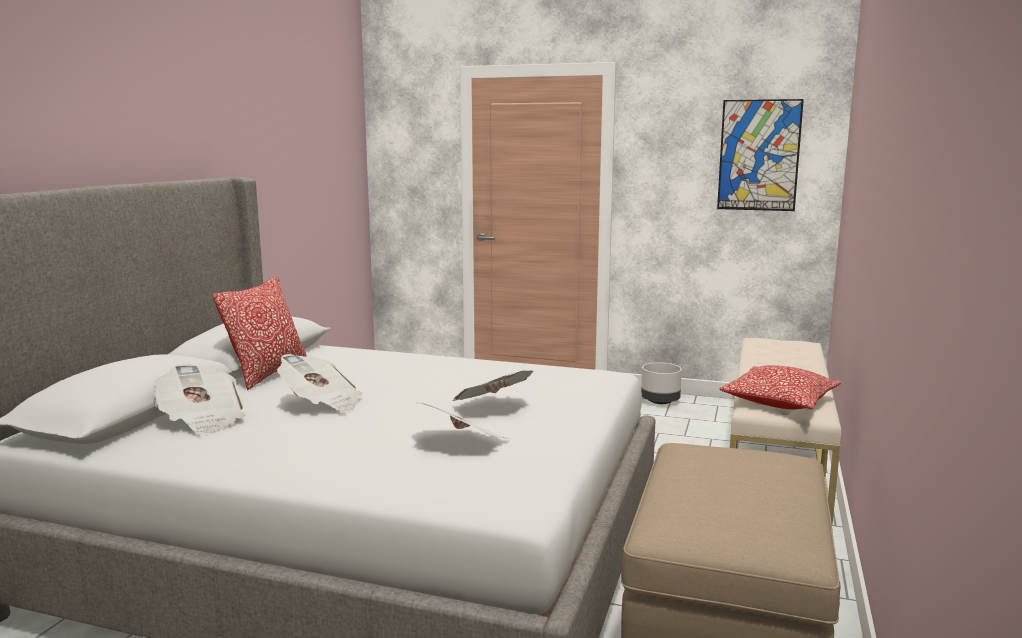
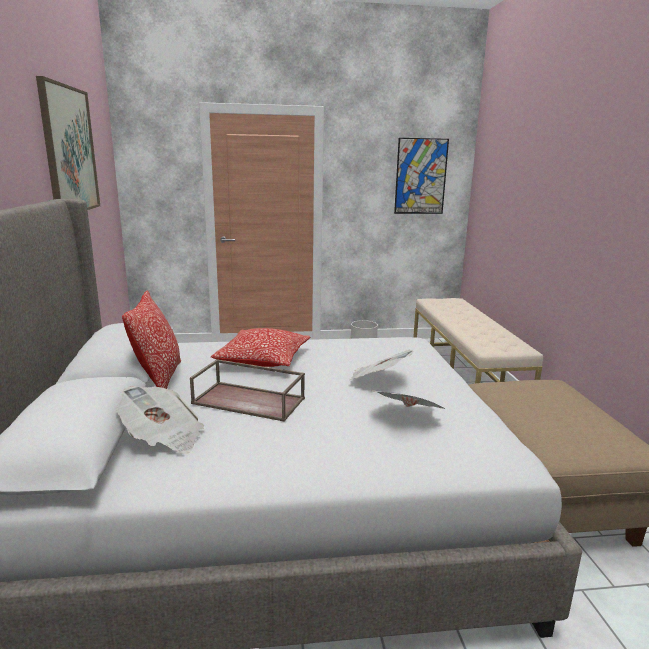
camera: 25 degrees left, 5 degrees up
newspaper [277,354,362,413] -> brown tray [190,359,305,422]
pillow [719,365,841,409] -> pillow moved to [210,328,310,367]
none -> picture [36,76,100,210]

